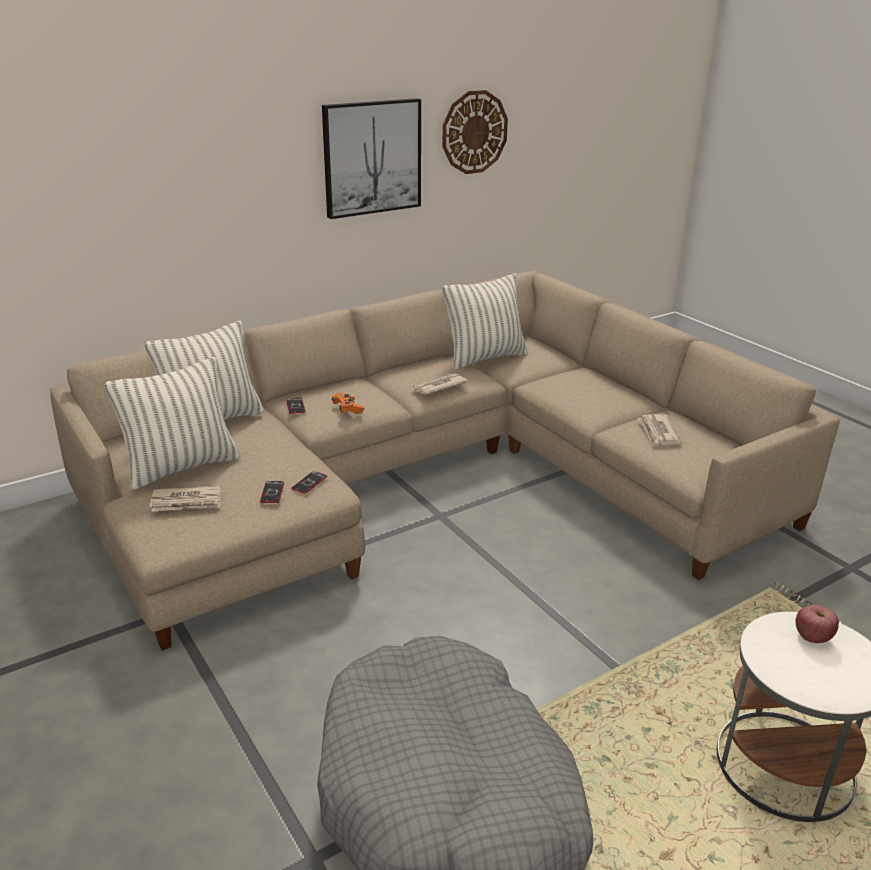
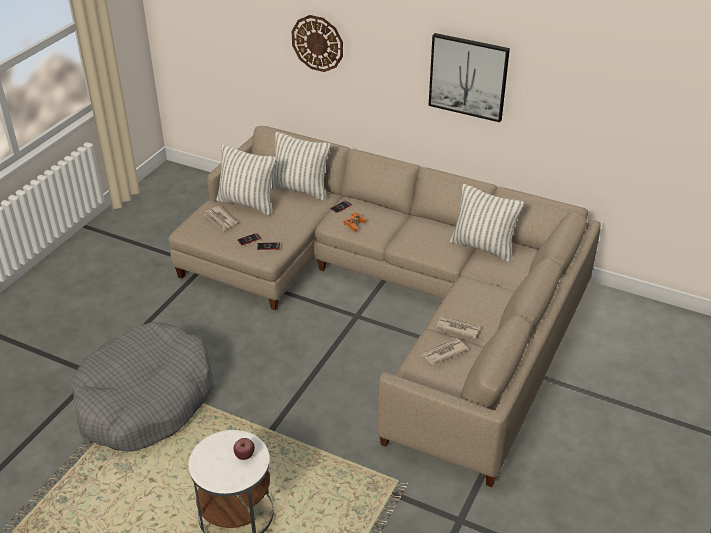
camera: 60 degrees right, 10 degrees up
newspaper [413,373,468,395] -> newspaper moved to [436,317,480,339]
wall clock [442,90,508,174] -> wall clock moved to [292,15,343,72]

